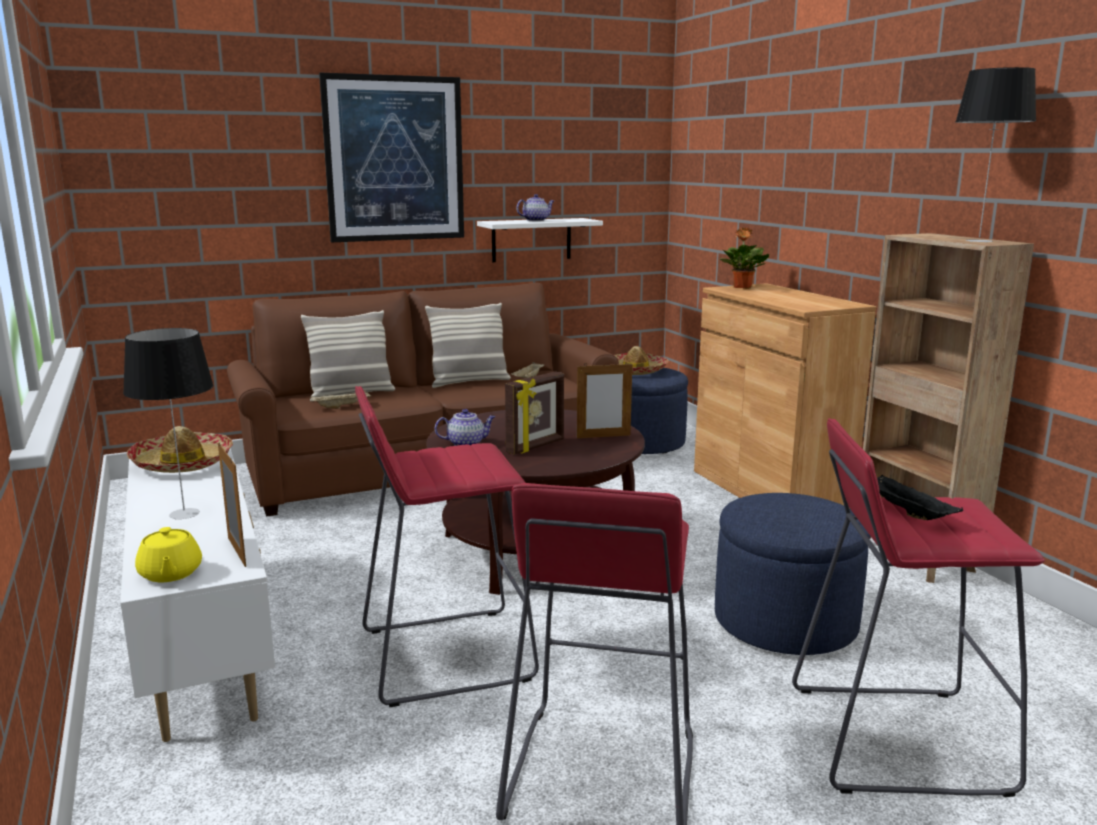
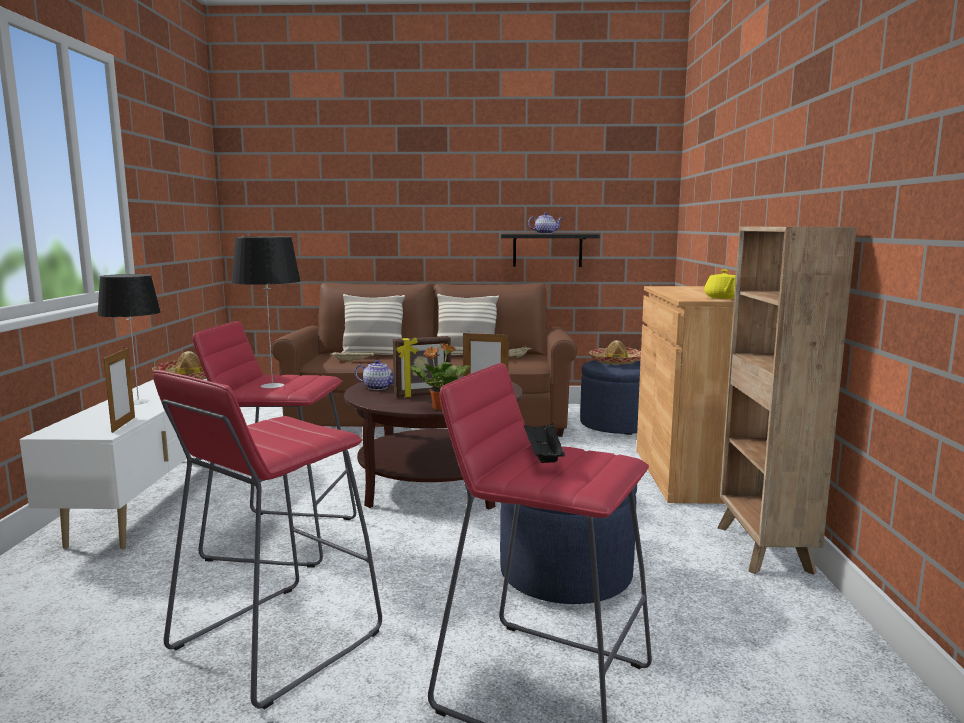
camera: 25 degrees right, 5 degrees down
yellow teapot [135,527,202,582] -> yellow teapot moved to [704,269,736,299]
picture [319,73,464,242] -> none
white shelf [477,218,603,262] -> black shelf [501,234,600,267]
potted plant [720,228,770,289] -> potted plant moved to [410,343,470,410]
table lamp [955,67,1036,242] -> table lamp moved to [231,237,301,388]

